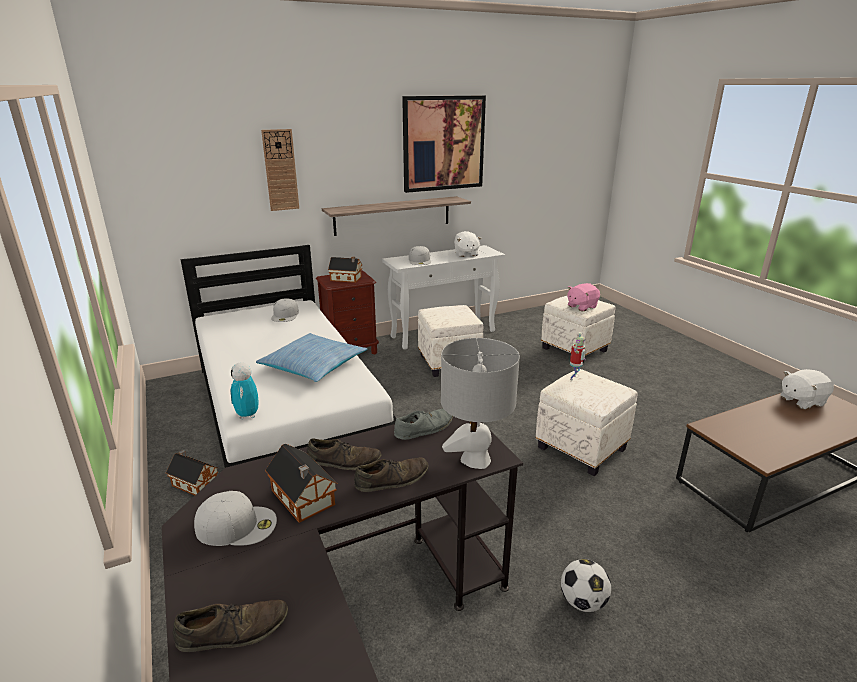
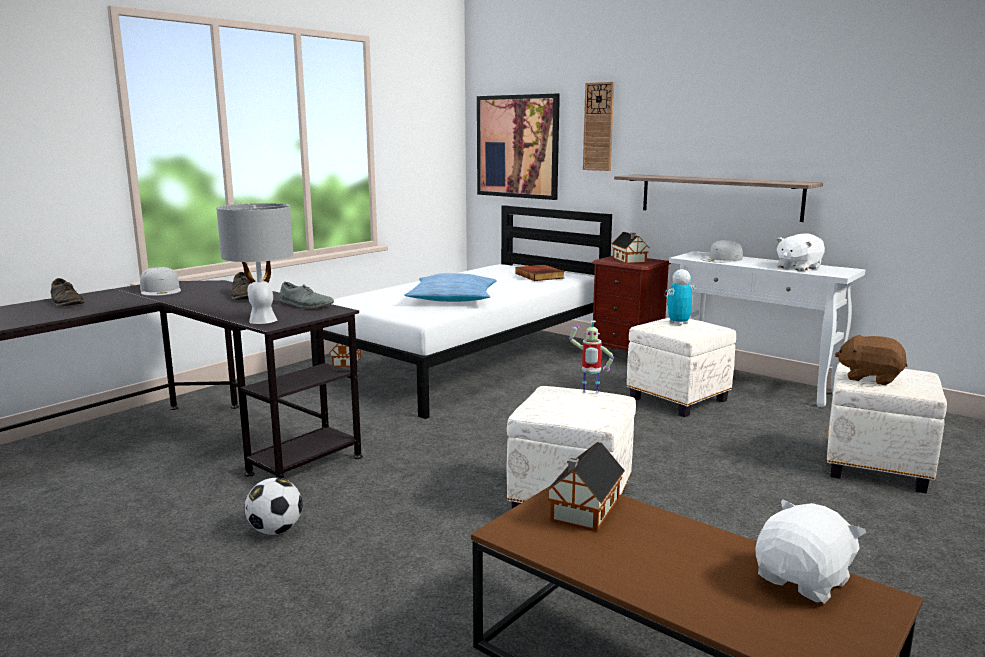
camera: 65 degrees right, 10 degrees down
toy robot [230,362,259,419] -> toy robot moved to [665,269,696,325]
toy house [265,444,338,523] -> toy house moved to [546,442,625,532]
white cap [271,298,299,322] -> book [515,265,565,281]
brown shoe [354,457,429,492] -> none
picture [402,96,486,193] -> picture moved to [477,94,560,200]
pink plush toy [567,283,600,311] -> brown plush toy [835,335,907,385]
white plush toy [780,369,834,410] -> white plush toy turned 90 degrees clockwise [755,500,866,604]

